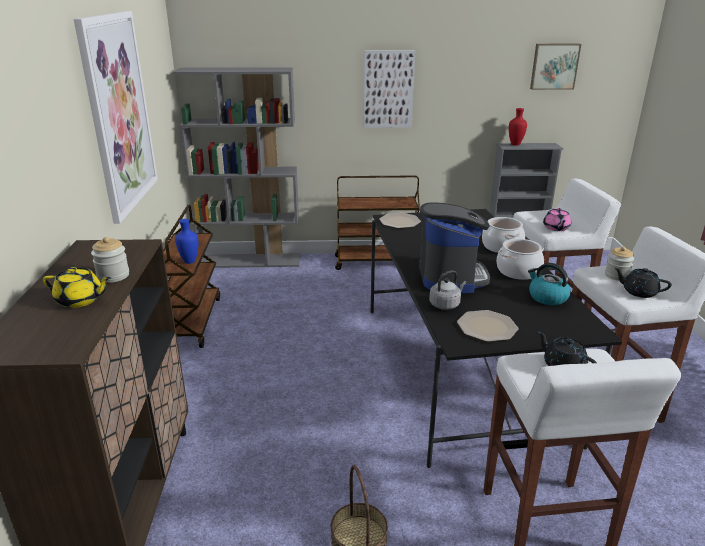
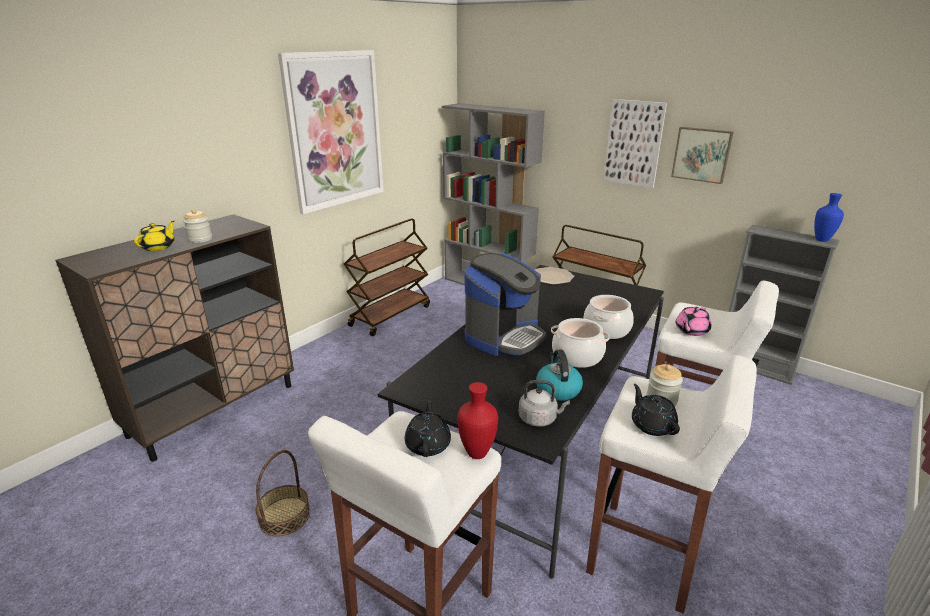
camera: 40 degrees right, 0 degrees up
yellow teapot [43,267,111,308] -> yellow teapot turned 120 degrees counterclockwise [134,221,174,251]
blue vase [175,219,198,264] -> blue vase moved to [814,193,844,242]
grey kettle [429,270,466,310] -> grey kettle moved to [519,380,570,427]
plate [457,310,518,342] -> none
red vase [509,108,527,146] -> red vase moved to [457,382,498,459]
picture [530,44,581,90] -> picture moved to [671,127,734,184]

